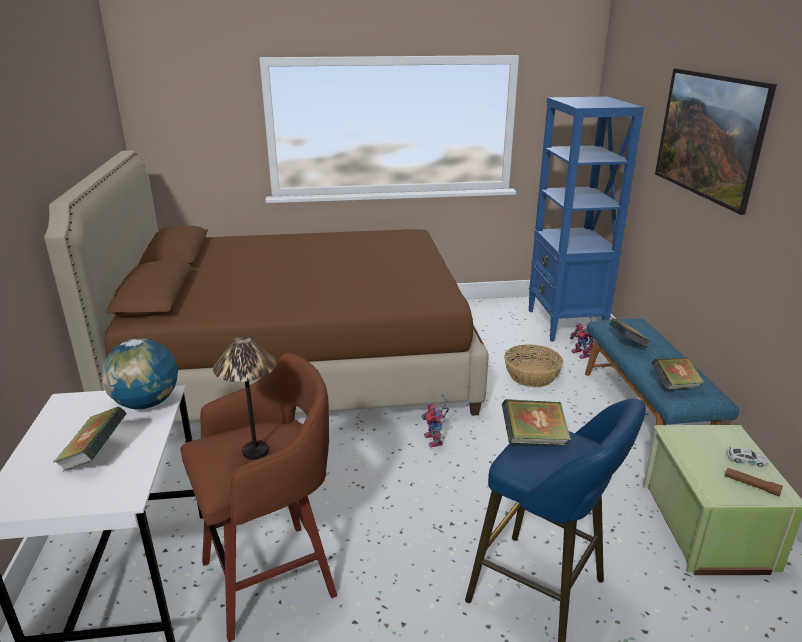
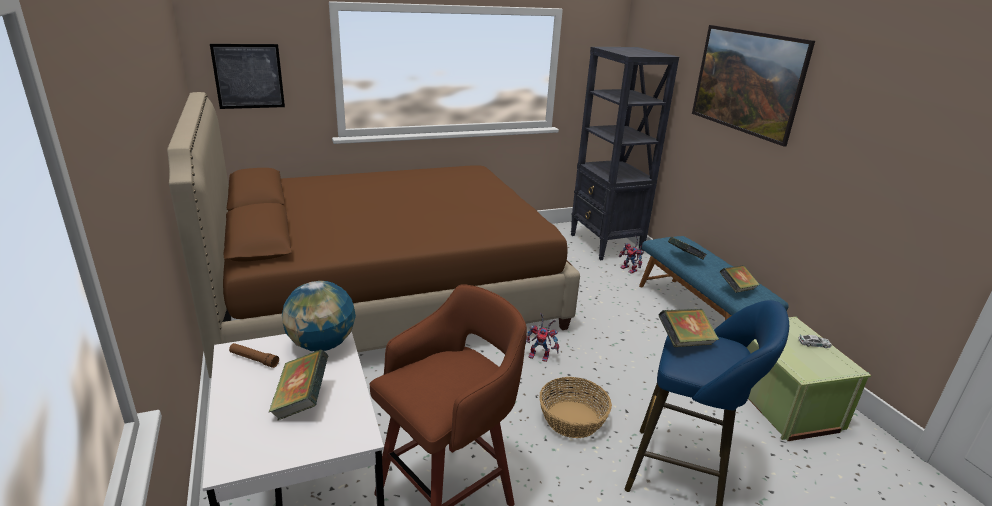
camera: 15 degrees left, 0 degrees up
table lamp [213,336,277,460] -> none
toy robot [421,394,449,448] -> toy robot turned 45 degrees counterclockwise [526,313,559,362]
basket [504,344,563,387] -> basket moved to [540,377,612,438]
blue bookcase [528,97,644,342] -> black bookcase [571,47,679,261]
brown flashlight [725,468,783,497] -> brown flashlight moved to [229,343,279,368]
none -> picture [210,44,285,109]

